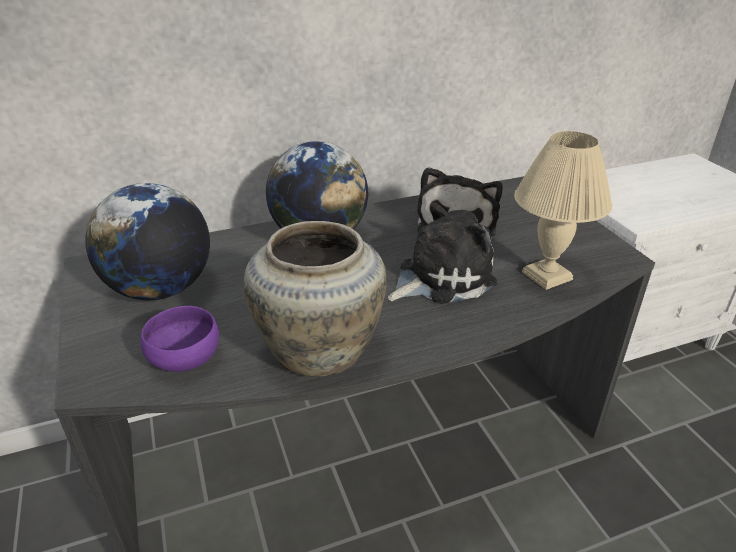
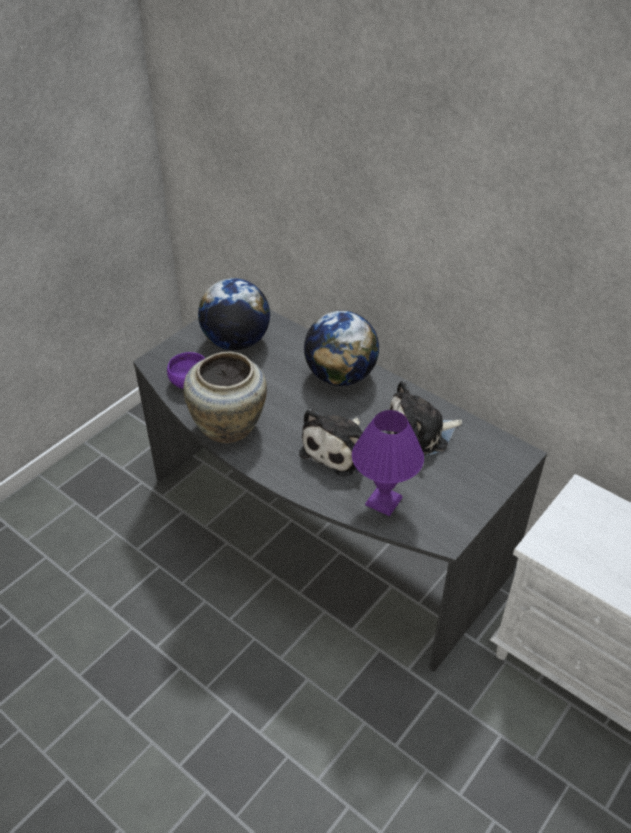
camera: 60 degrees right, 10 degrees up
plush toy [388,202,497,304] -> plush toy turned 90 degrees clockwise [299,409,362,477]
beige table lamp [514,131,612,290] -> purple table lamp [352,410,424,516]

